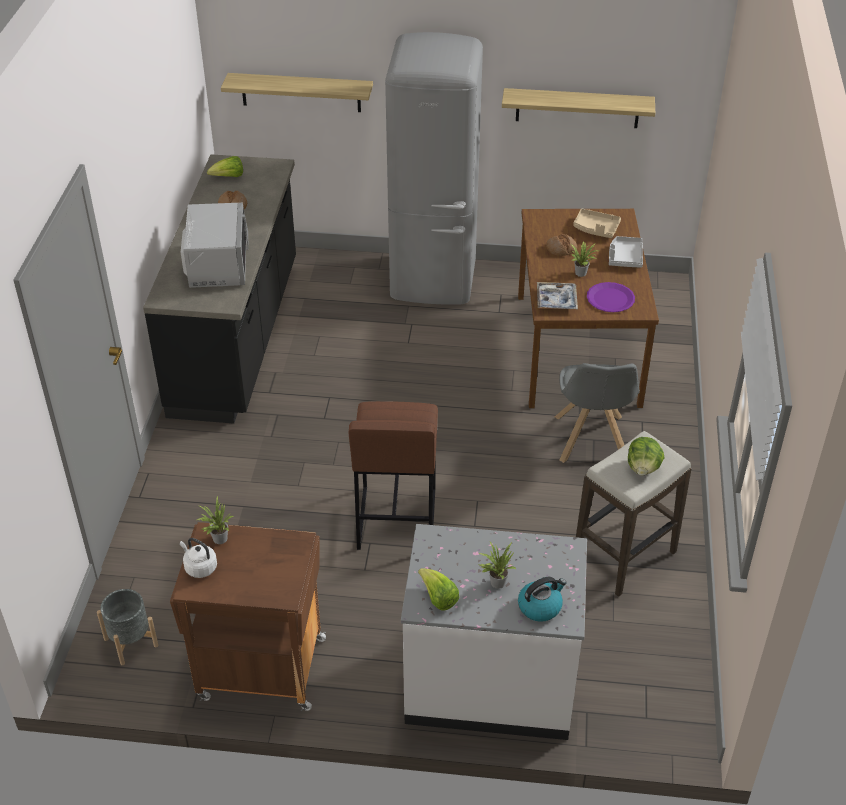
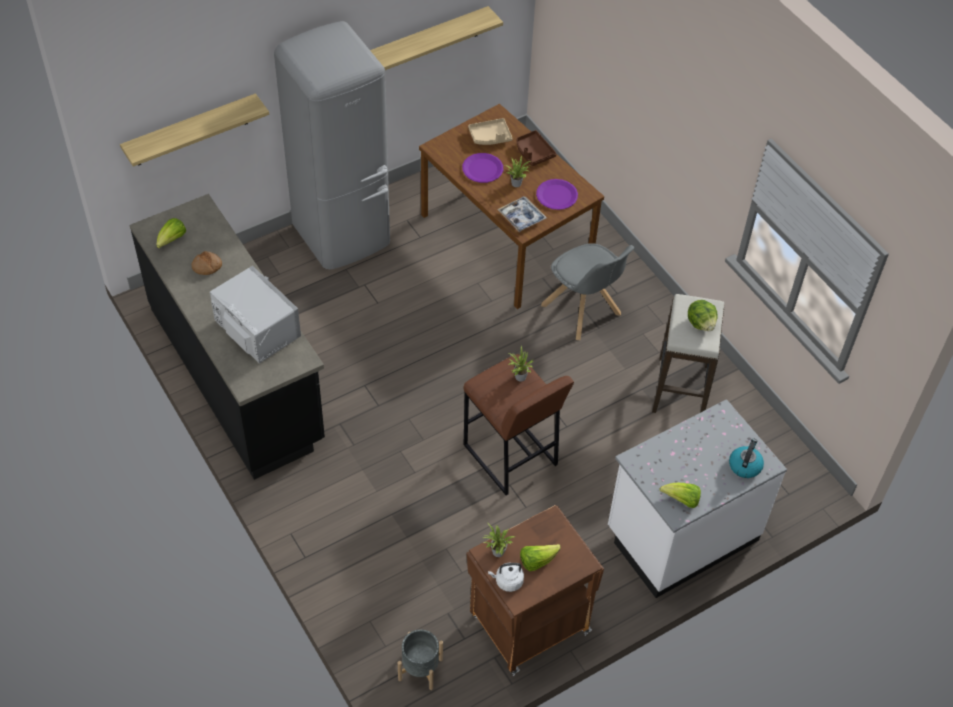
camera: 40 degrees left, 10 degrees up
potted plant [478,541,516,589] -> potted plant moved to [508,346,534,382]
bread [546,234,577,256] -> purple plate [462,153,503,183]
grey tray [609,236,643,268] -> brown tray [517,130,556,166]
none -> lettuce [520,544,561,571]

